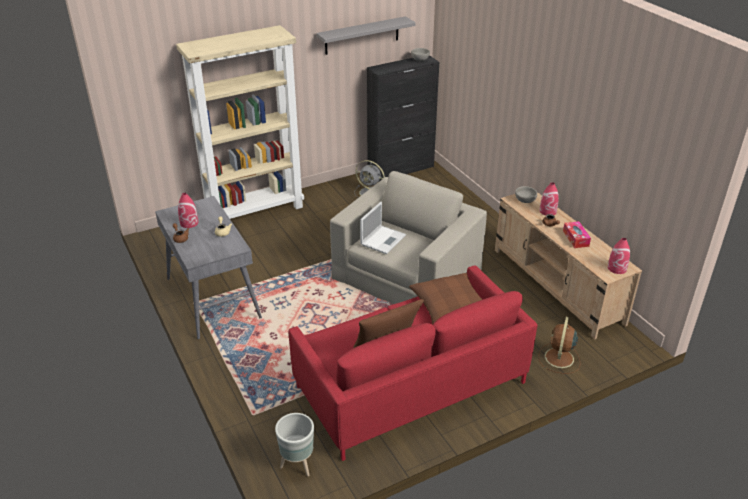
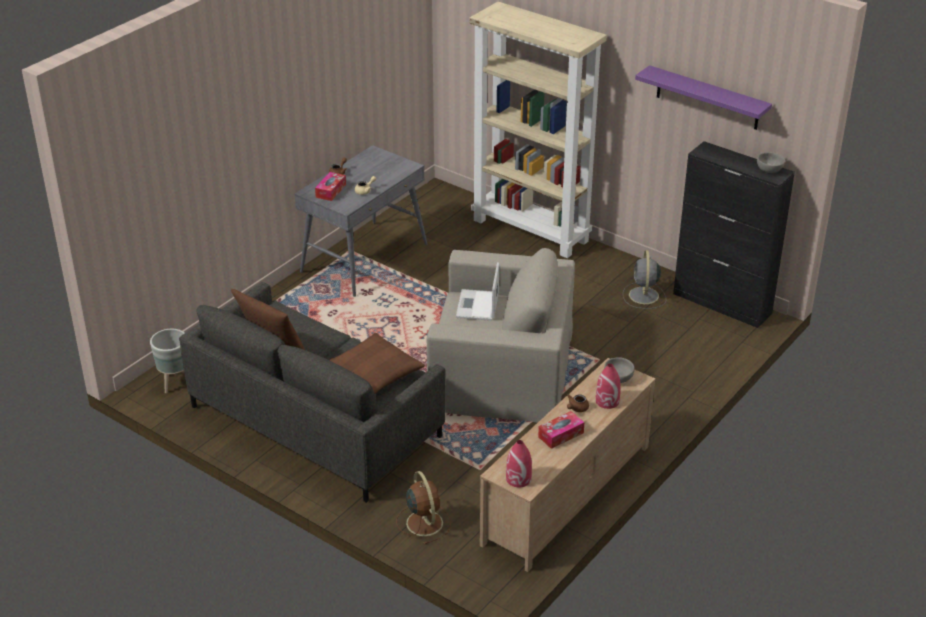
camera: 65 degrees right, 0 degrees up
red vase [178,193,198,228] -> none
red sofa [288,265,538,461] -> grey sofa [179,282,445,503]
grey shelf [316,16,415,55] -> purple shelf [635,65,772,130]
laptop [360,202,406,254] -> laptop turned 90 degrees clockwise [456,262,499,321]
brown fan [538,317,581,374] -> brown fan turned 75 degrees clockwise [396,471,451,544]
none -> tissue box [315,172,346,201]

